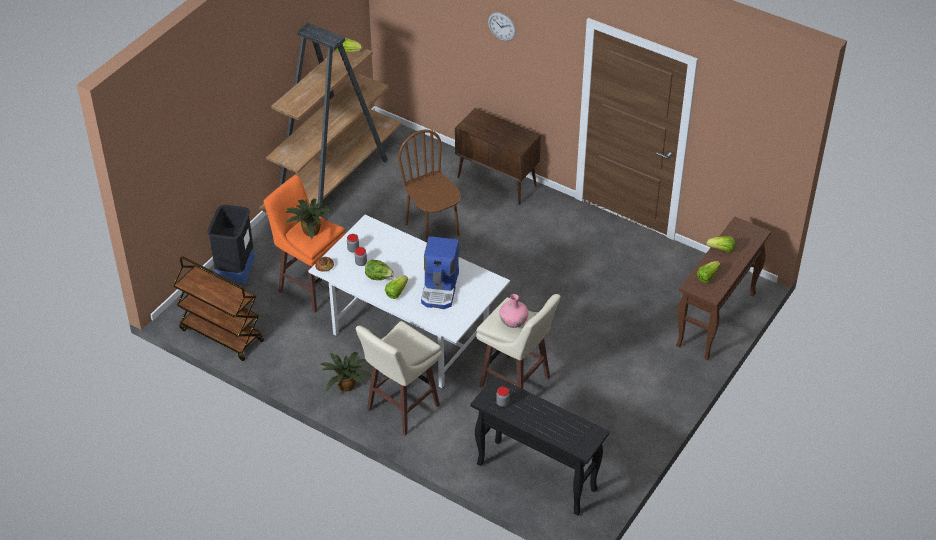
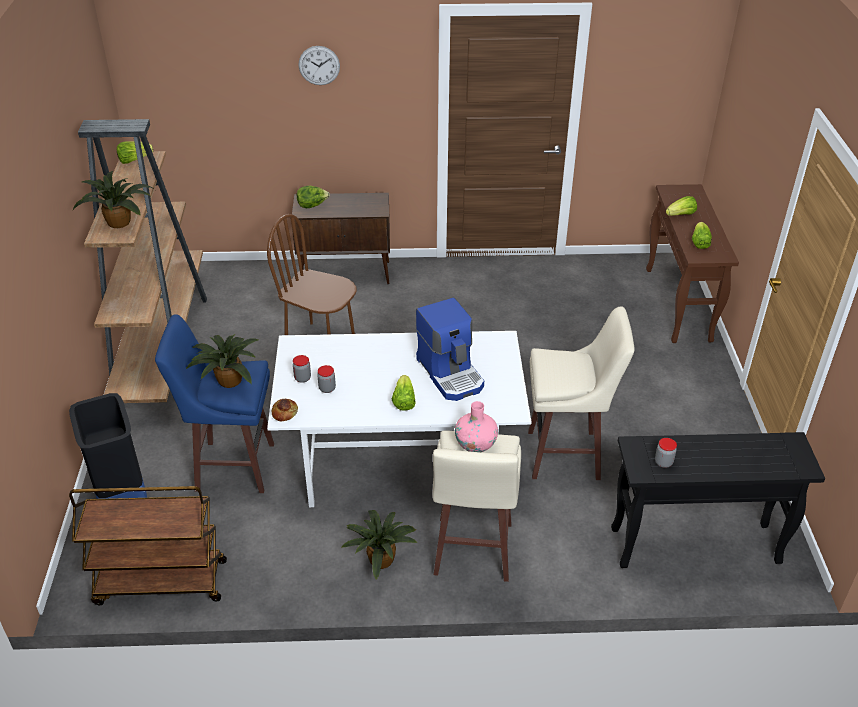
camera: 35 degrees left, 5 degrees down
orange stool [263,175,345,312] -> blue stool [155,314,274,493]
lettuce [365,260,394,280] -> lettuce moved to [297,186,330,208]
pink vase [499,294,528,328] -> pink vase moved to [455,401,498,452]
none -> potted plant [73,171,155,228]

